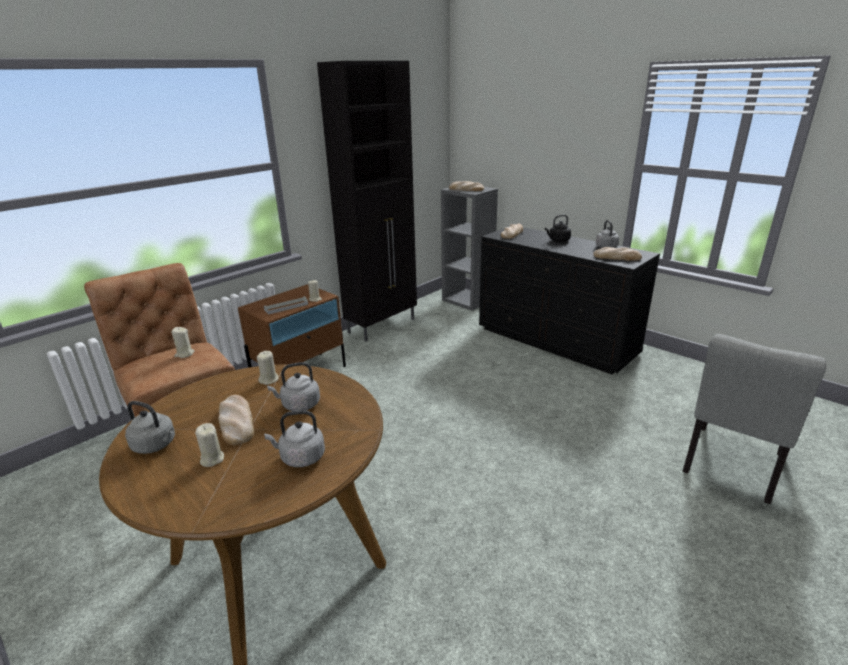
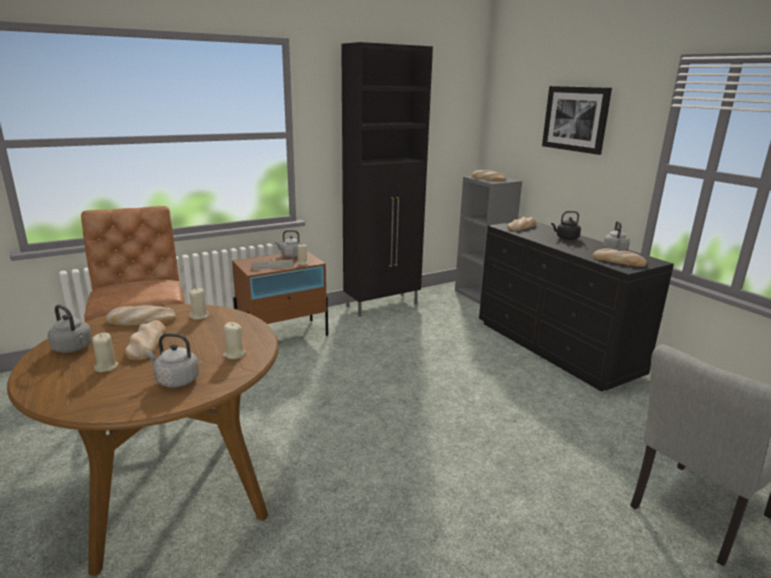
camera: 15 degrees right, 5 degrees down
beige candle [171,327,195,358] -> beige candle moved to [222,322,246,359]
grey kettle [267,362,320,411] -> grey kettle moved to [275,230,302,257]
none -> bread [105,305,176,325]
none -> picture [542,86,612,155]

